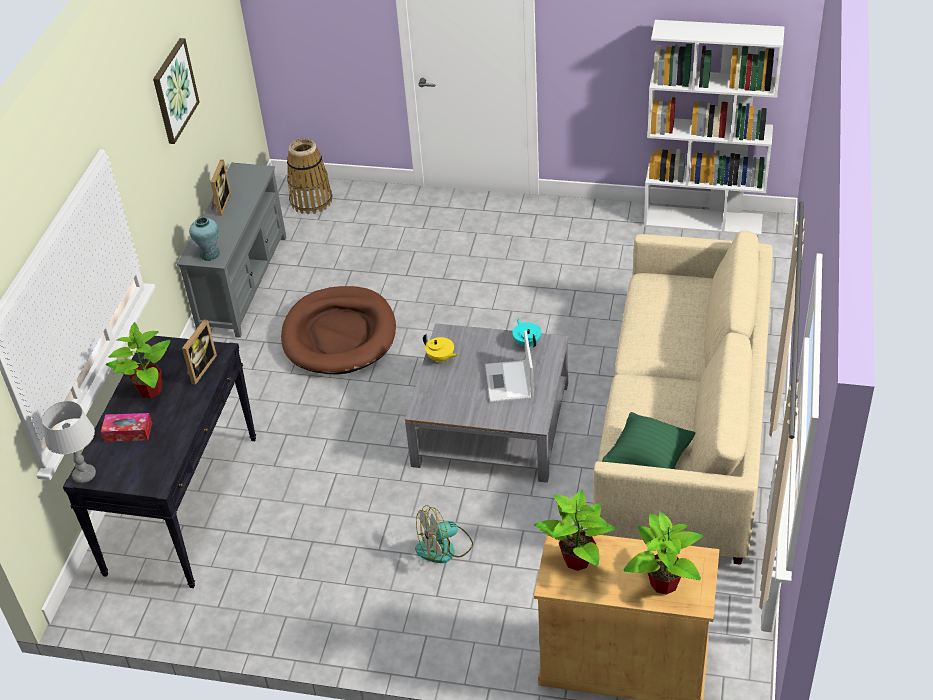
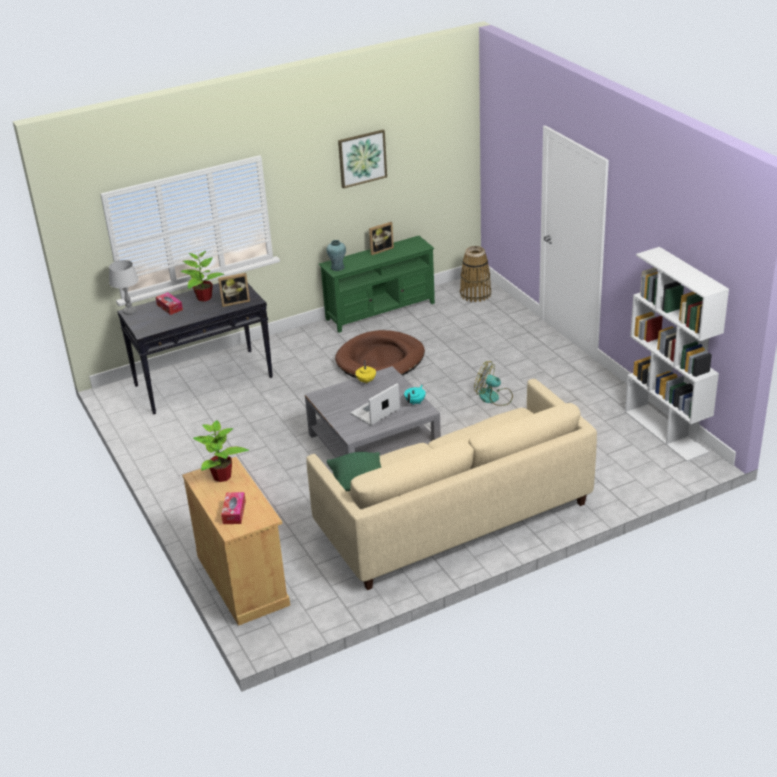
camera: 50 degrees right, 10 degrees down
grey tv stand [177,163,286,338] -> green tv stand [318,236,435,333]
fan [415,505,473,563] -> fan moved to [474,361,513,406]
potted plant [624,512,703,595] -> tissue box [221,492,246,524]

